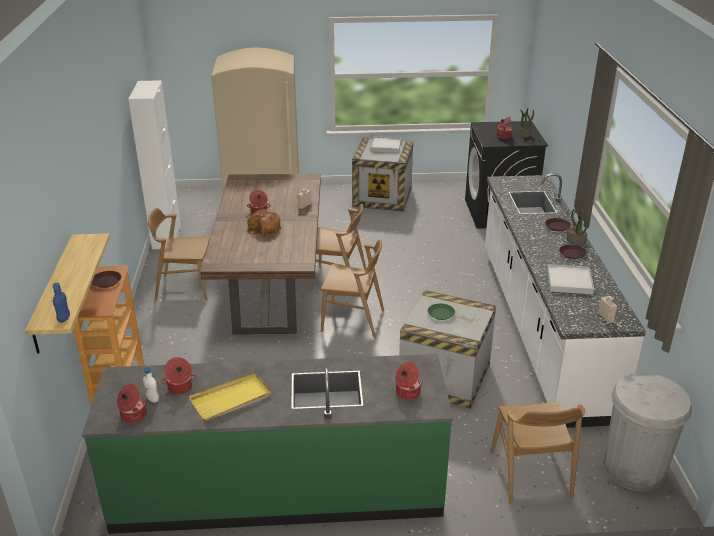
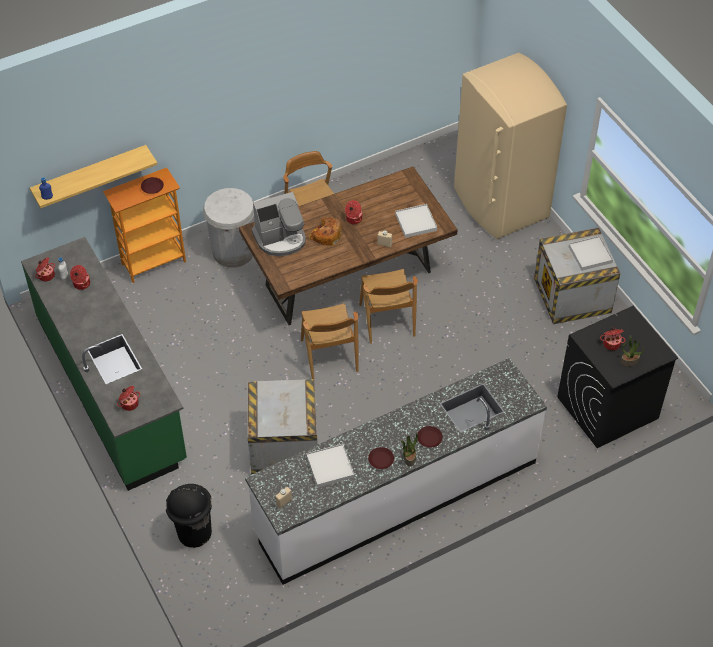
camera: 65 degrees right, 20 degrees up
white cabinet [128,80,181,249] -> none
yellow tray [189,373,271,421] -> none
green plate [428,303,455,320] -> none
brown chair [490,401,585,504] -> black trash can [166,484,212,548]
white trash can [604,373,692,492] -> white trash can moved to [203,188,254,268]
none -> coffee machine [252,192,306,256]
none -> white tray [395,204,437,238]

